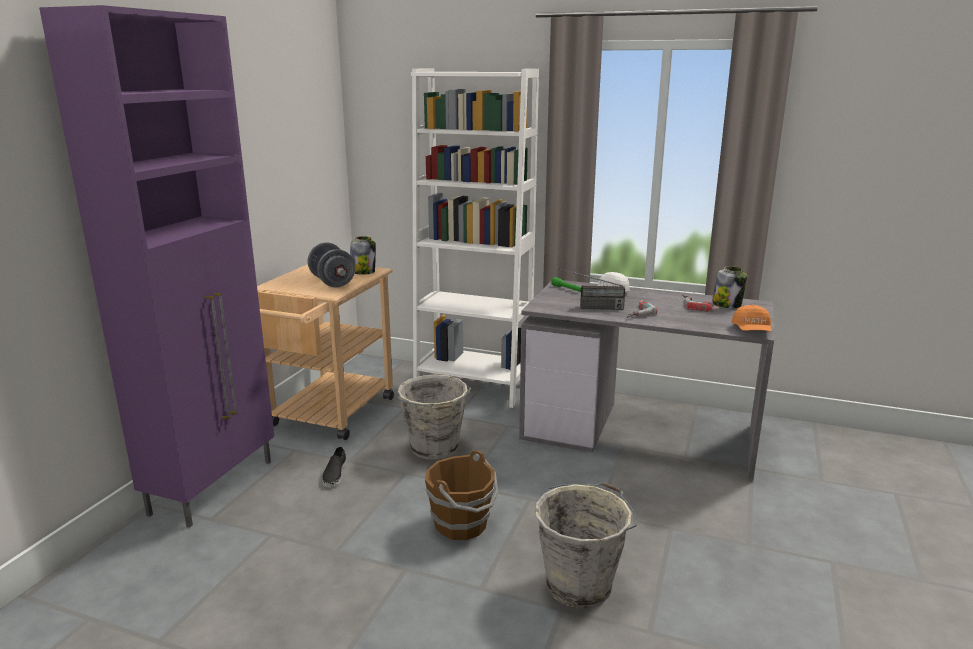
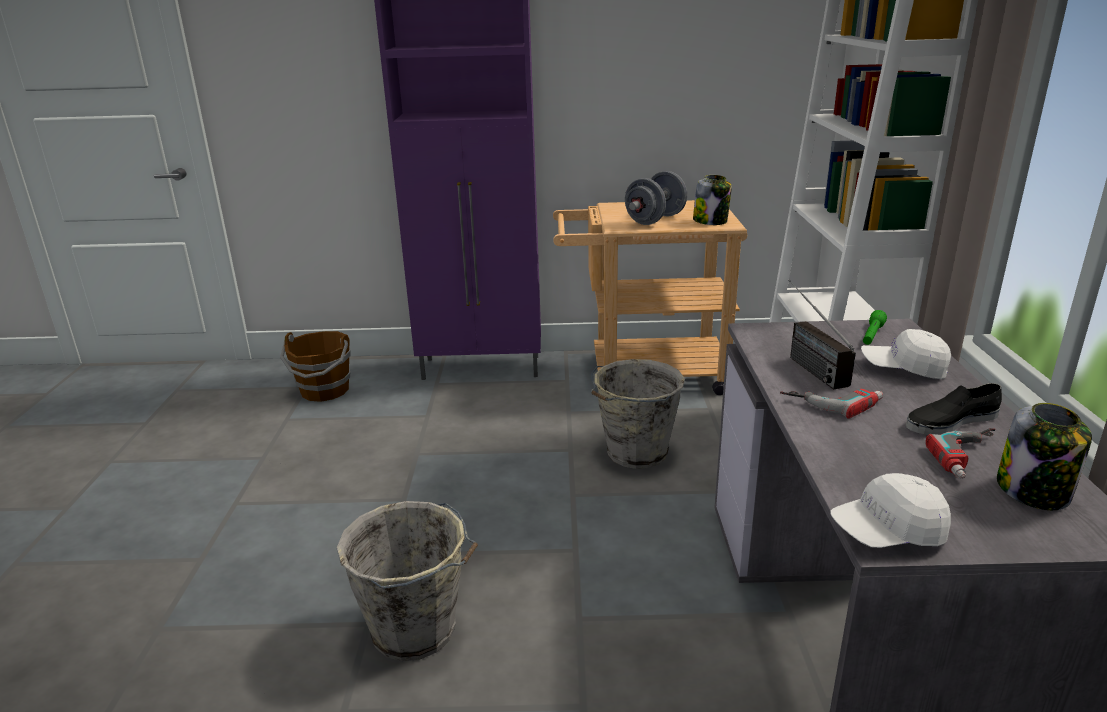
camera: 70 degrees right, 5 degrees up
black shoe [322,447,346,488] -> black shoe moved to [906,383,1002,435]
brown bucket [425,450,499,540] -> brown bucket moved to [280,331,351,402]
orange cap [732,304,772,332] -> white cap [830,473,951,548]

